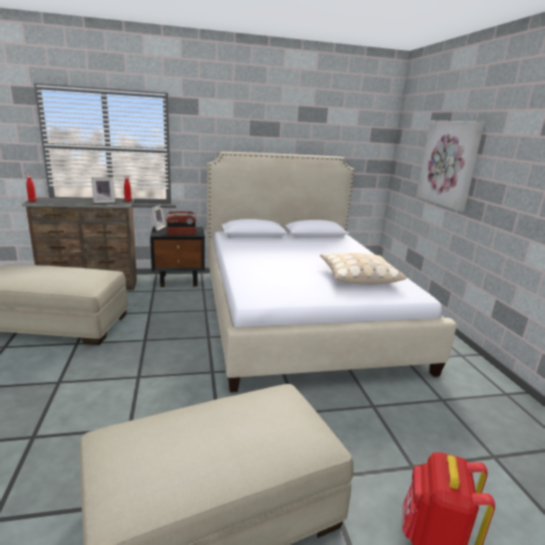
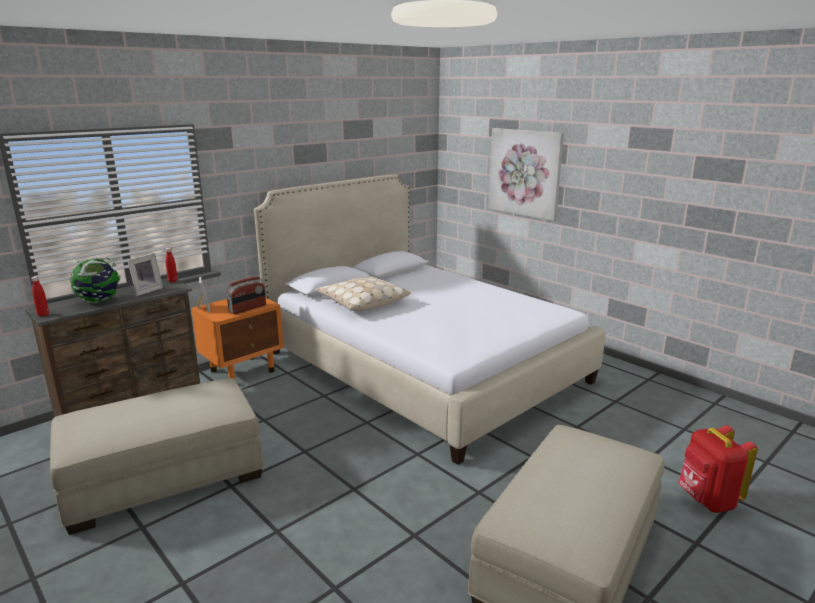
camera: 30 degrees left, 0 degrees up
black nightstand [150,226,205,287] -> orange nightstand [191,298,284,379]
beige pillow [320,253,407,285] -> beige pillow moved to [315,276,411,311]
none -> globe [70,257,121,303]

